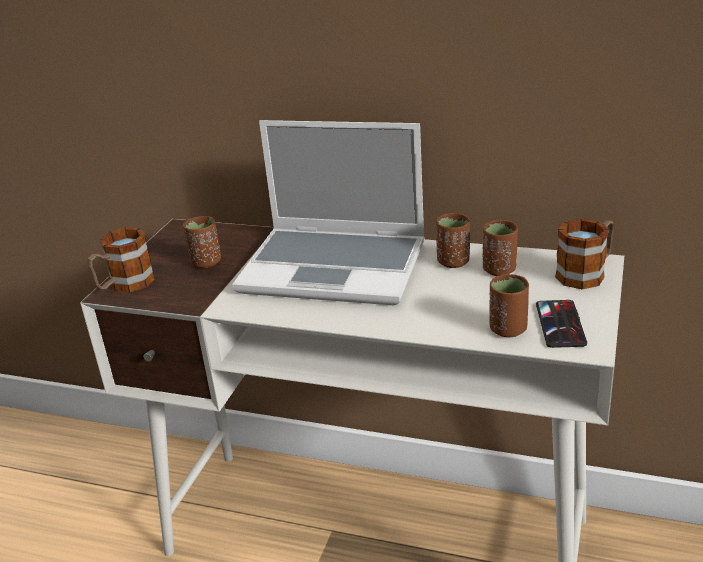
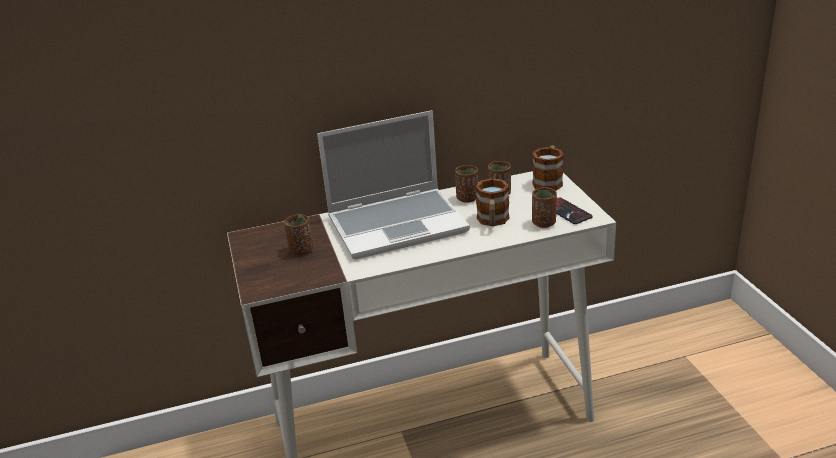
camera: 35 degrees left, 0 degrees up
mug [87,227,155,292] -> mug moved to [476,178,510,226]

